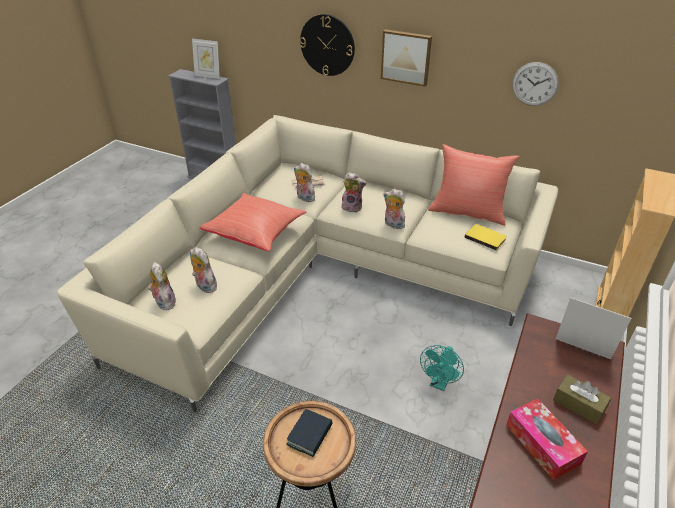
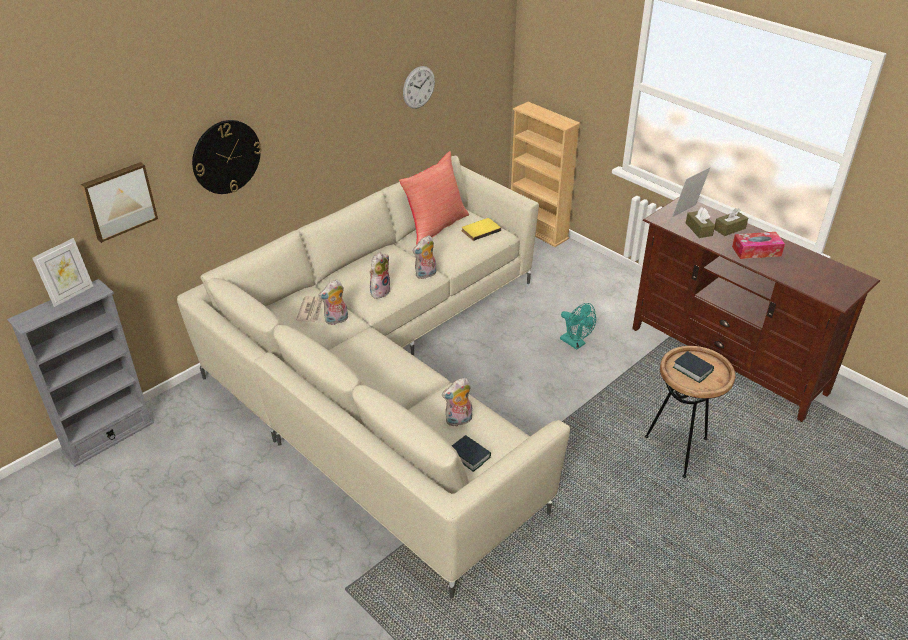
camera: 70 degrees left, 0 degrees up
plush toy [148,262,176,310] -> book [452,435,491,472]
red pillow [199,193,306,251] -> none
picture [381,29,432,87] -> picture moved to [81,162,158,243]
none -> brown tissue box [686,207,715,238]

